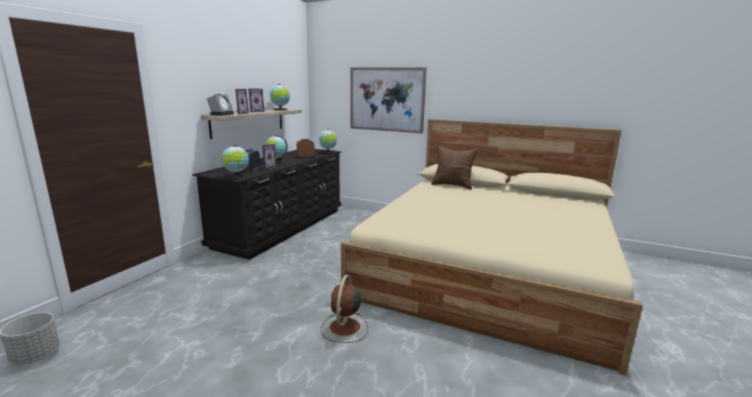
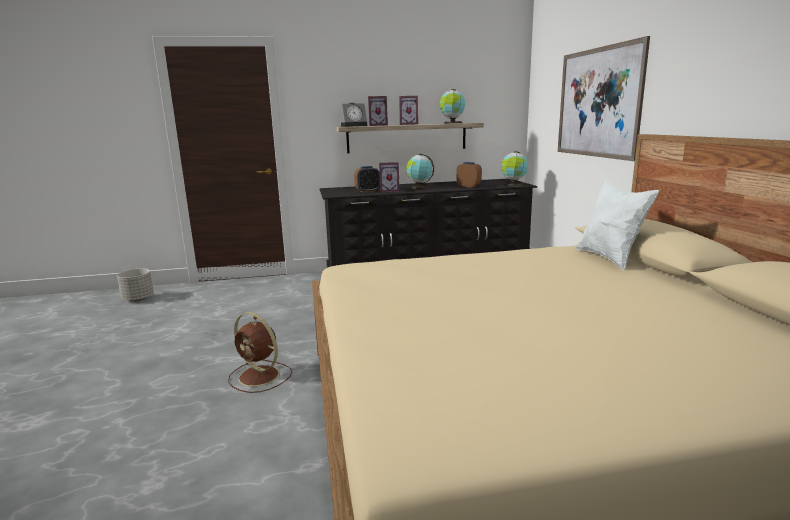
camera: 55 degrees right, 0 degrees up
globe [221,145,249,179] -> none
brown fan [321,275,368,343] -> brown fan turned 120 degrees counterclockwise [228,312,292,393]
brown pillow [431,146,478,190] -> white pillow [576,180,659,270]

